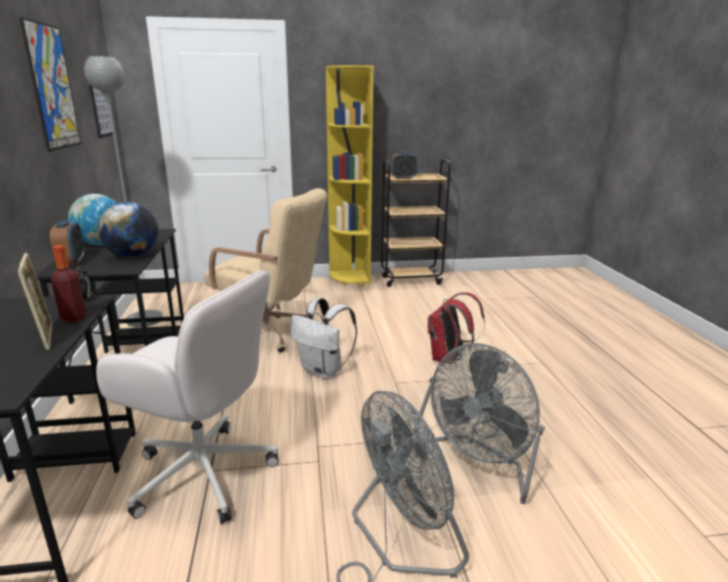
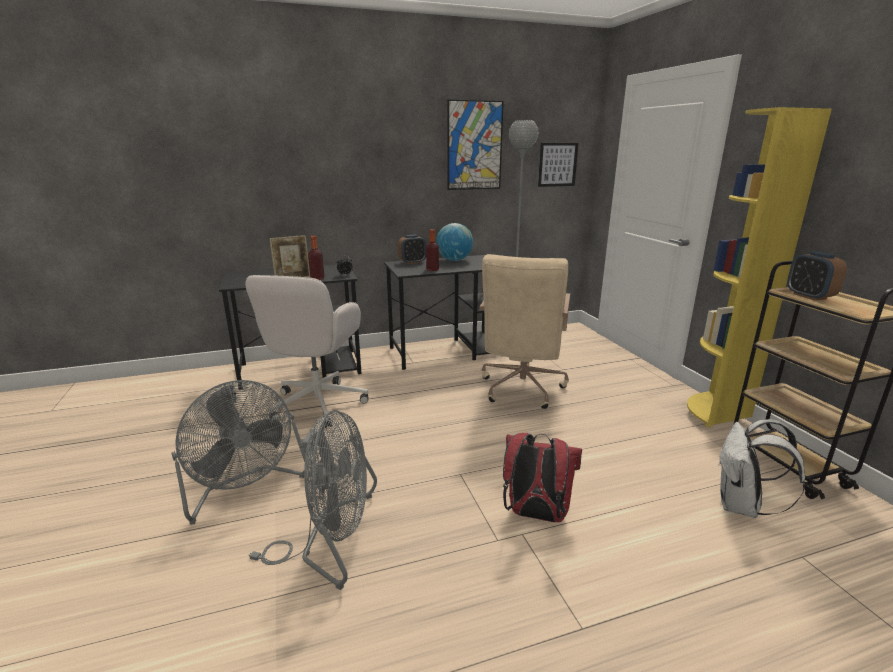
camera: 80 degrees right, 0 degrees up
globe [98,202,158,257] -> bottle [426,229,439,271]
white backpack [291,298,357,379] -> white backpack moved to [718,419,805,518]
grey fan [414,343,545,504] -> grey fan turned 150 degrees clockwise [249,410,377,590]

